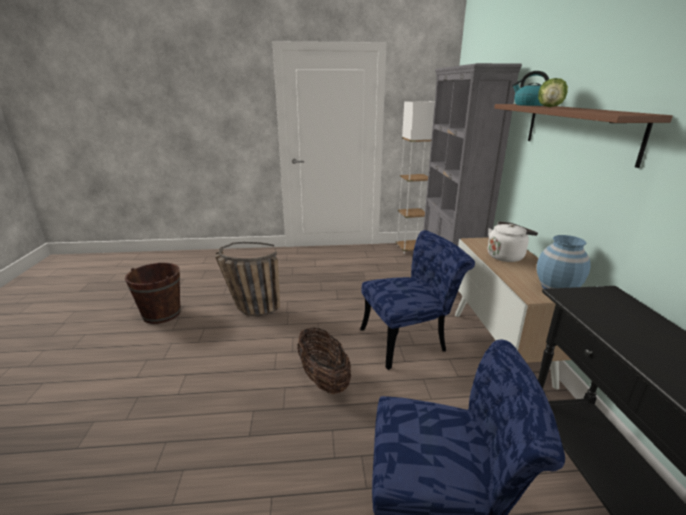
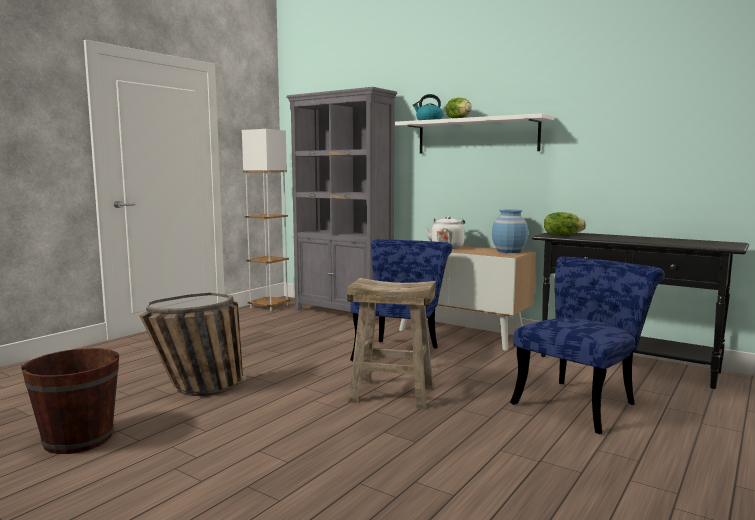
camera: 50 degrees left, 15 degrees down
basket [297,327,351,394] -> beige stool [347,278,436,409]
brown shelf [494,104,673,168] -> white shelf [394,113,554,154]
none -> lettuce [544,212,586,236]

